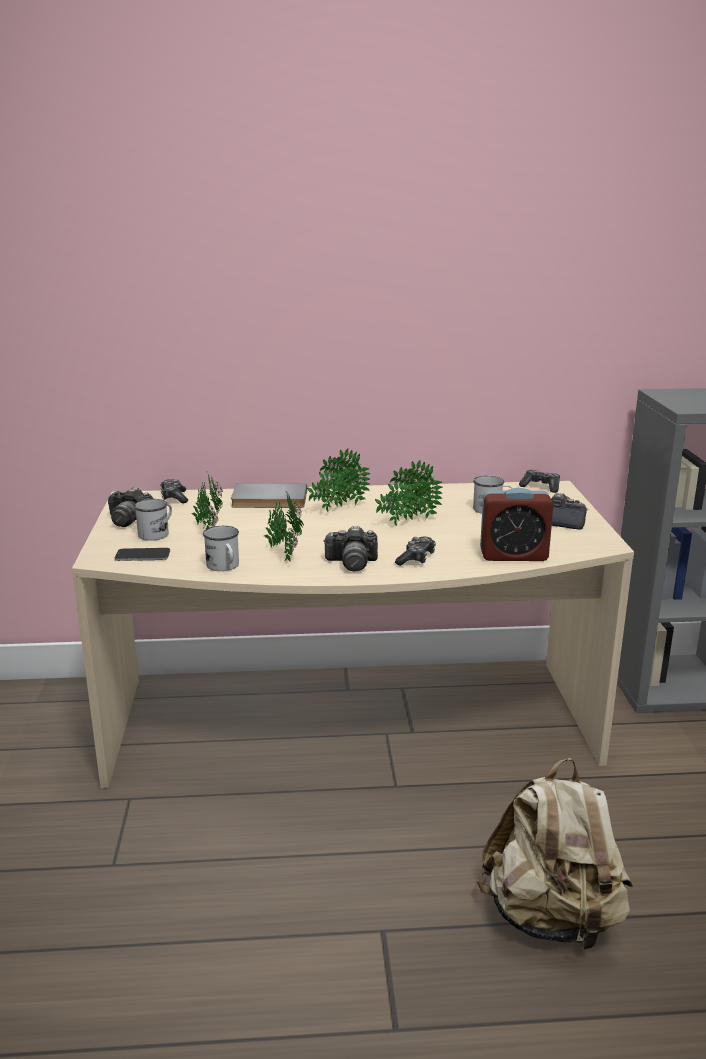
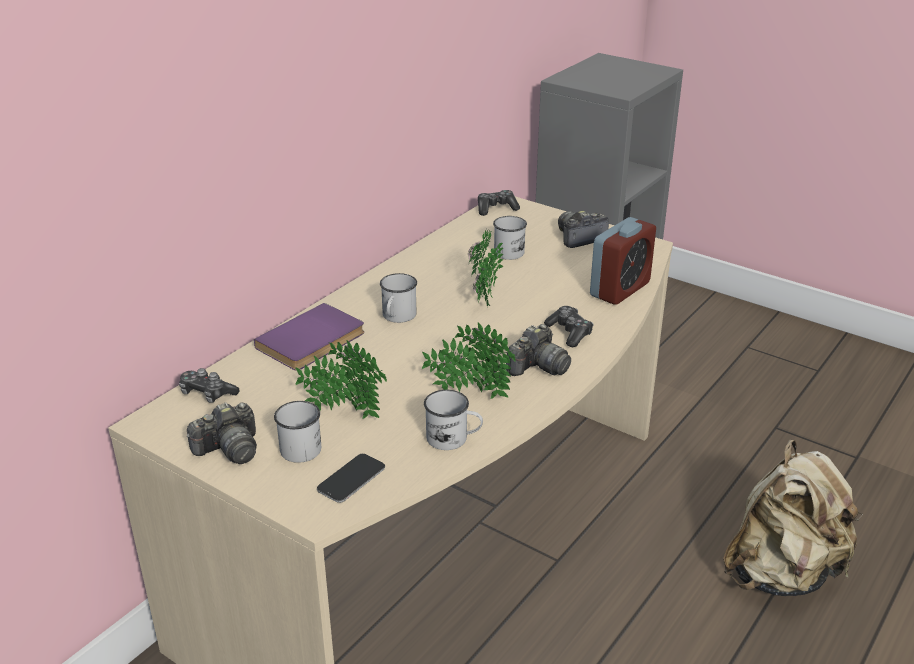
camera: 50 degrees left, 10 degrees up
grey book [231,483,307,508] -> purple book [254,303,364,371]
potted plant [307,448,370,513] -> white mug [380,273,417,323]

